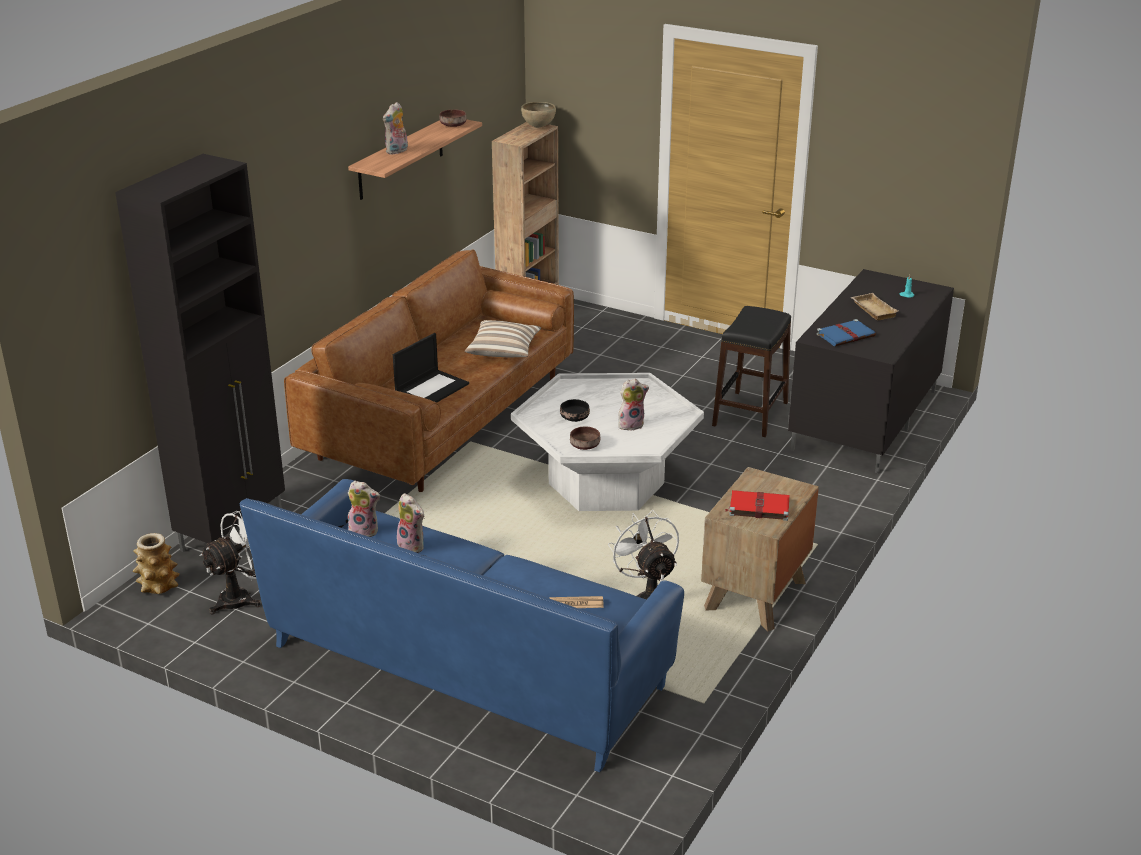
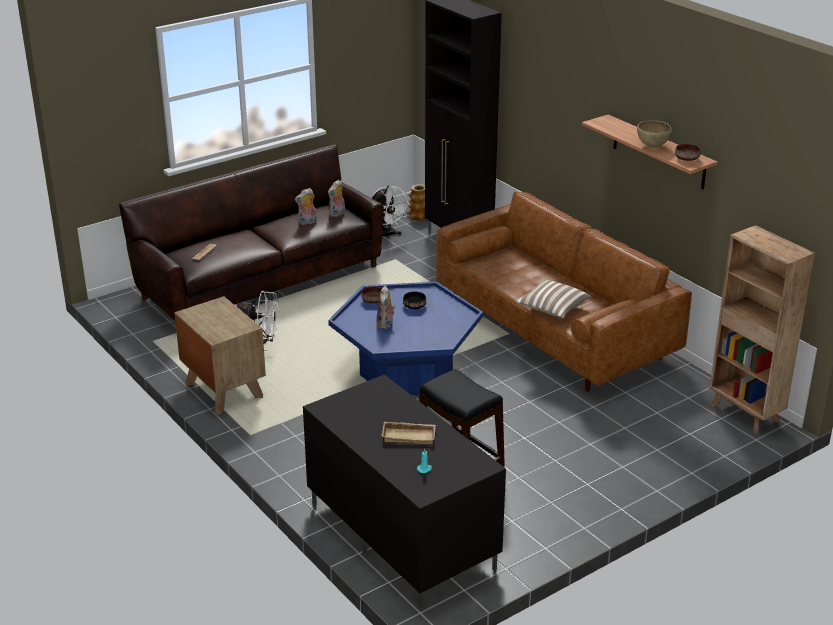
camera: 115 degrees right, 0 degrees up
blue sofa [240,479,684,772] -> brown sofa [119,144,384,320]
plush toy [383,102,408,155] -> none
laptop [393,333,469,403] -> none
white coffee table [511,373,704,511] -> blue coffee table [328,282,483,395]
brown bowl [521,102,556,128] -> brown bowl moved to [637,121,672,147]
red book [725,490,790,521] -> none
blue book [816,319,876,346] -> none

